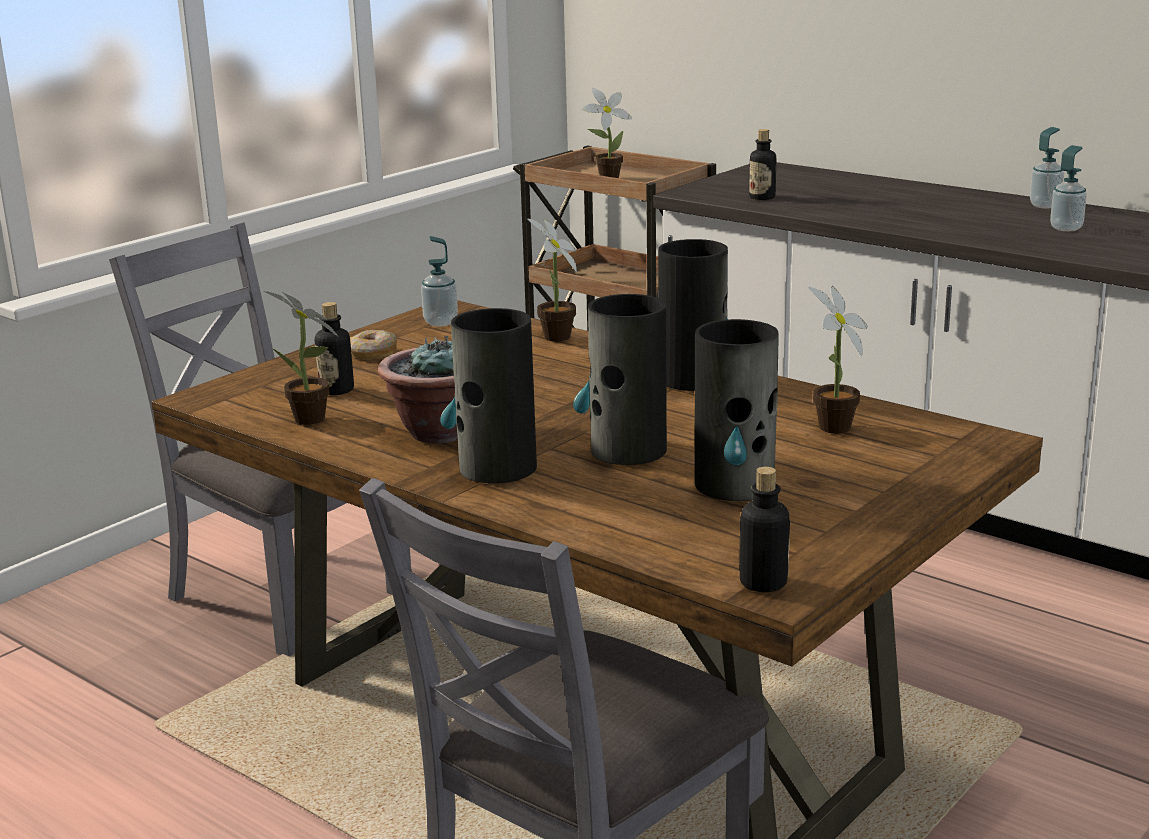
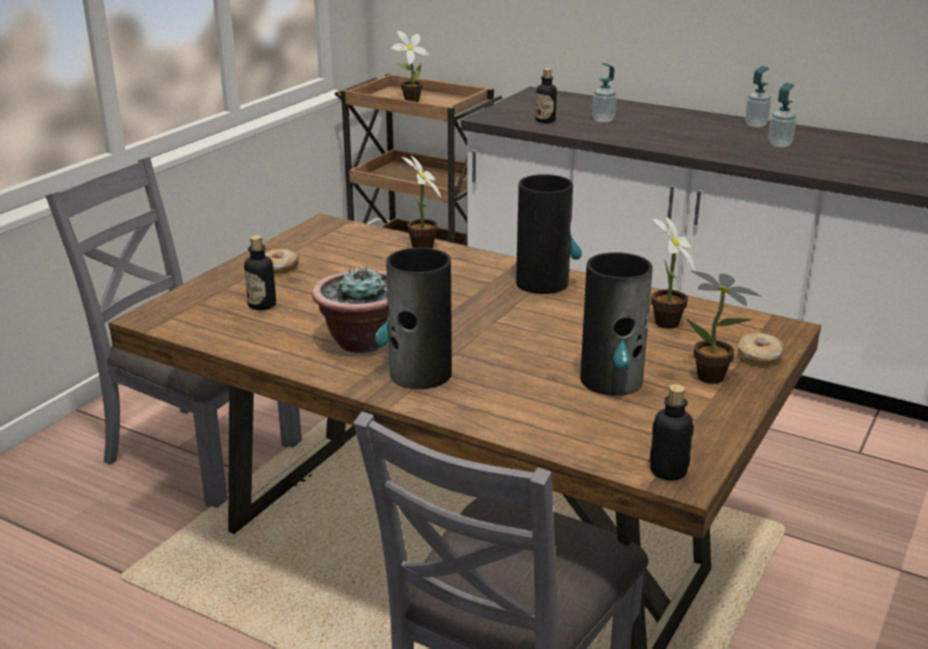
camera: 10 degrees left, 5 degrees up
potted plant [264,291,338,425] -> potted plant moved to [686,271,761,384]
soap dispenser [421,236,458,327] -> soap dispenser moved to [592,63,616,123]
vase [573,294,667,465] -> none
none -> donut [738,332,784,365]

